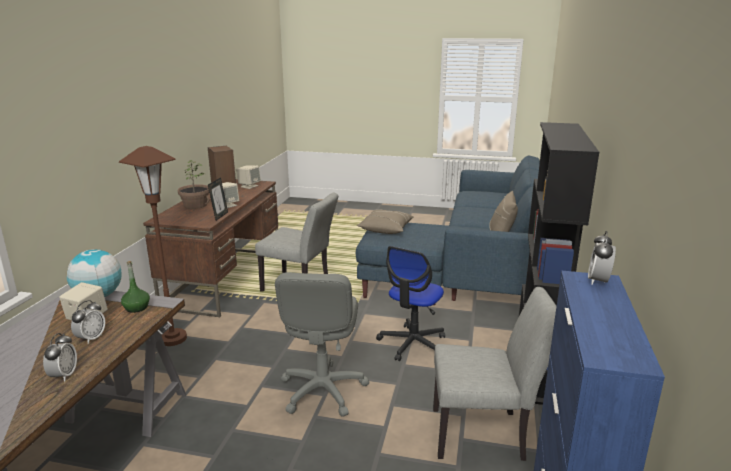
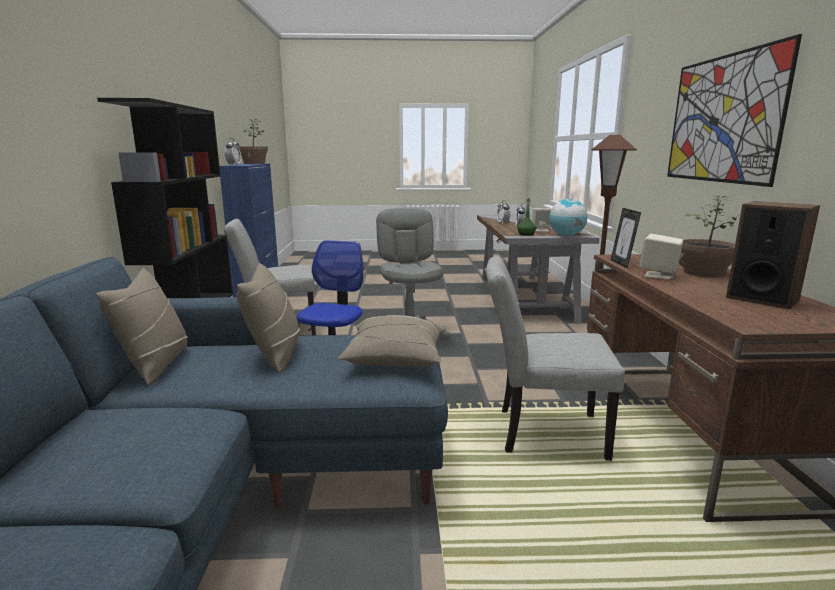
camera: 165 degrees right, 5 degrees down
beige speaker [236,165,261,189] -> none
none -> beige pillow [236,263,300,374]
none -> potted plant [239,119,268,164]
none -> picture [667,34,802,187]

